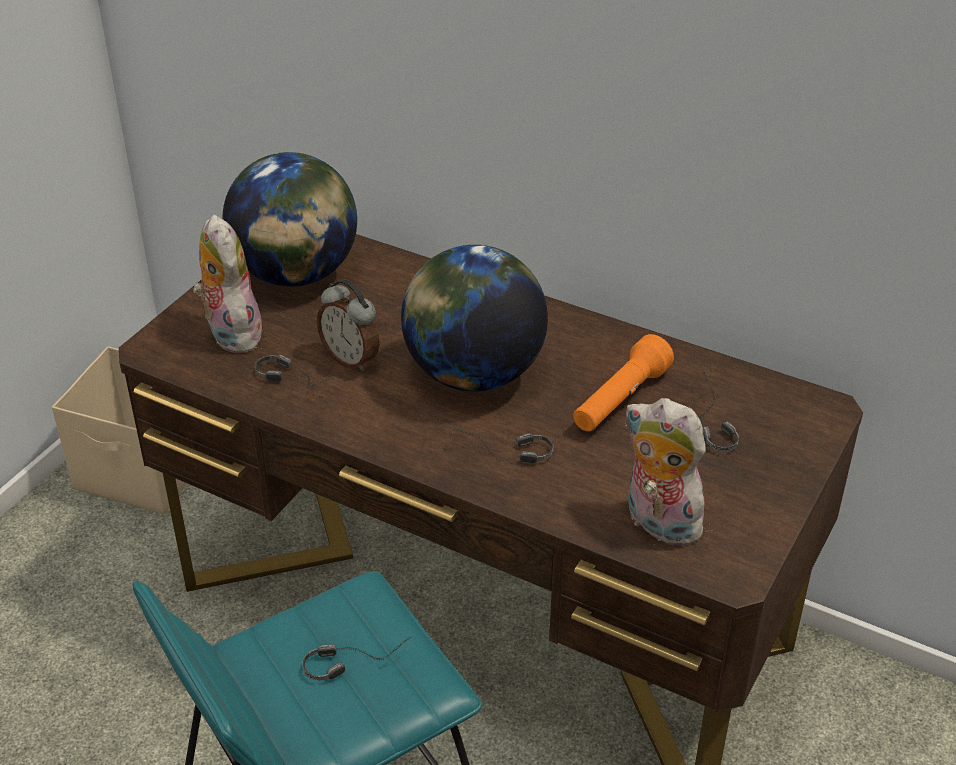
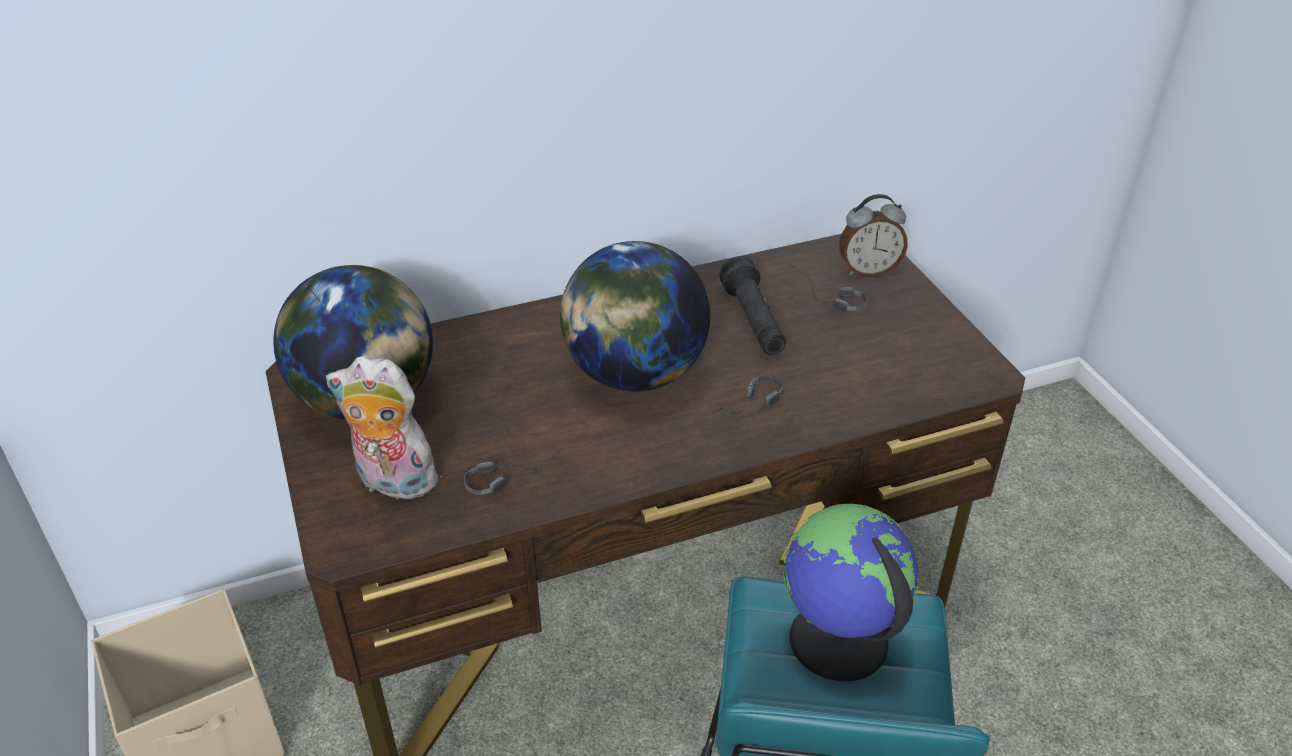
camera: 50 degrees left, 0 degrees up
headphones [302,636,412,680] -> globe [783,504,919,682]
alarm clock [317,280,380,372] -> alarm clock moved to [839,194,908,278]
orange flashlight [573,334,674,431] -> black flashlight [719,256,786,355]
plush toy [625,398,709,546] -> none

